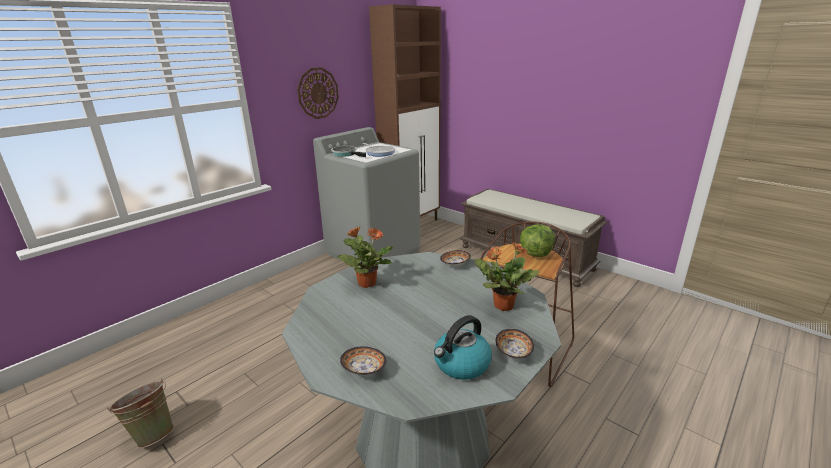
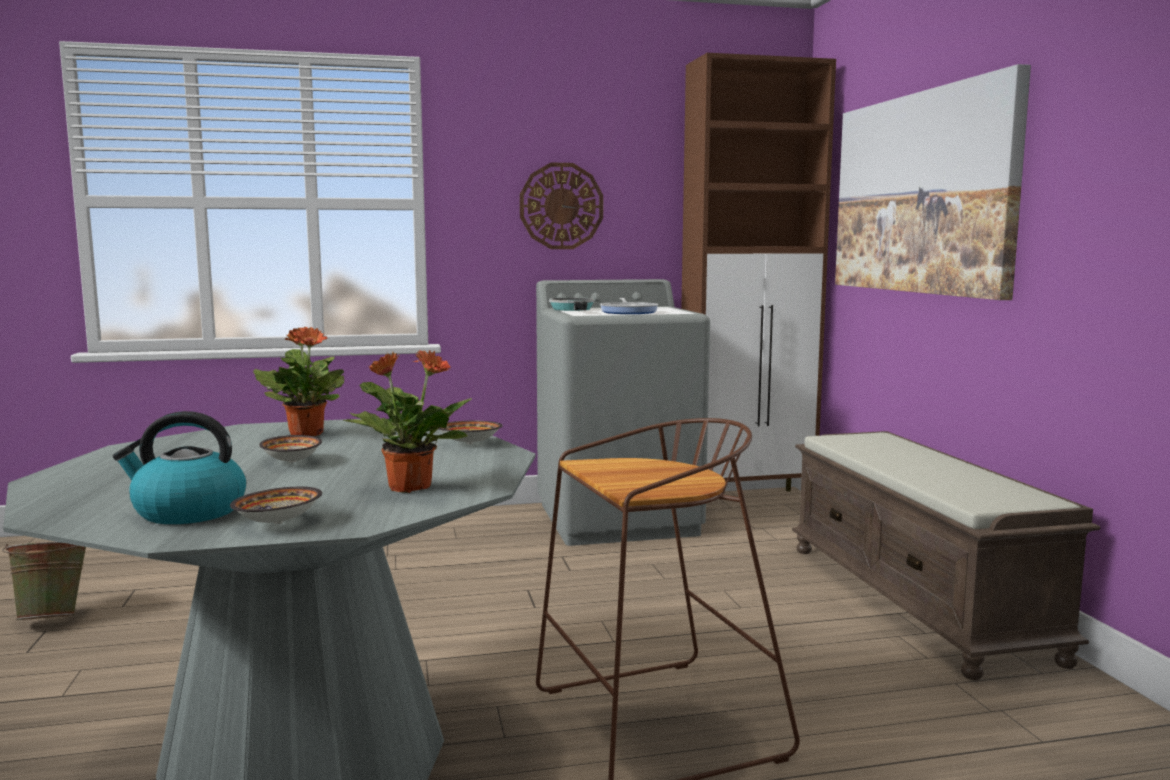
camera: 35 degrees right, 15 degrees down
bowl [340,346,386,375] -> bowl moved to [259,435,322,463]
lettuce [520,224,555,257] -> none
none -> picture [835,64,1031,300]

